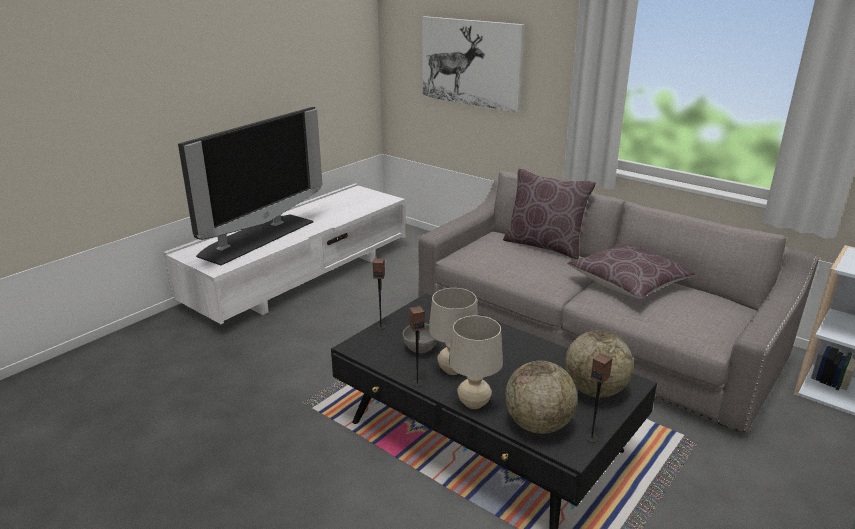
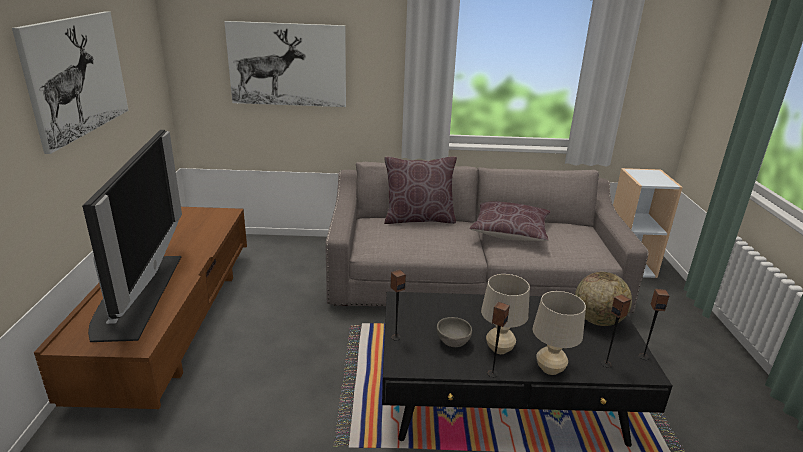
camera: 40 degrees left, 0 degrees up
white tv stand [164,183,406,324] -> brown tv stand [34,207,247,409]
globe [505,361,577,434] -> speaker [601,294,631,368]
none -> picture [12,11,128,154]

